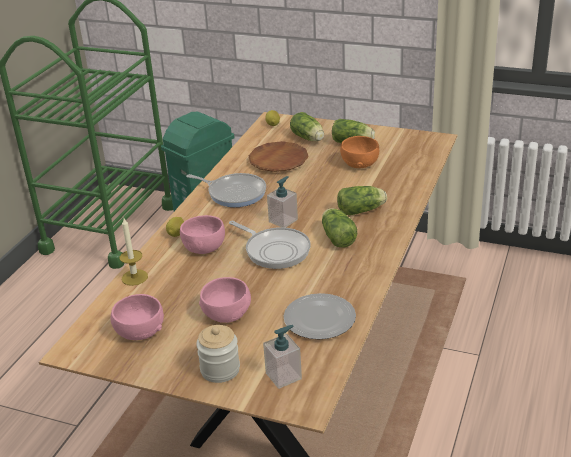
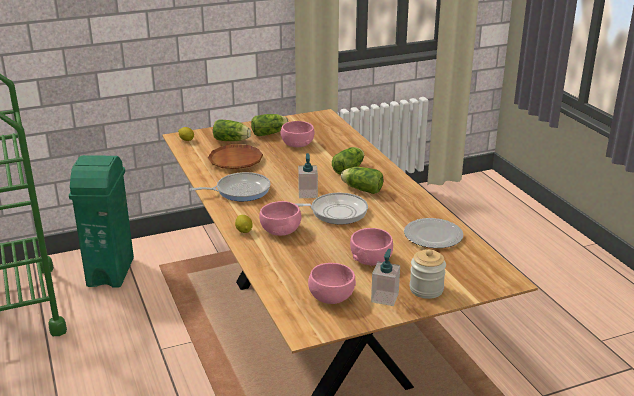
camera: 45 degrees left, 5 degrees down
candle [120,218,148,286] -> none
soap dispenser [263,325,302,389] -> soap dispenser moved to [371,249,400,306]
orange bowl [340,136,379,168] -> pink bowl [281,121,315,147]

